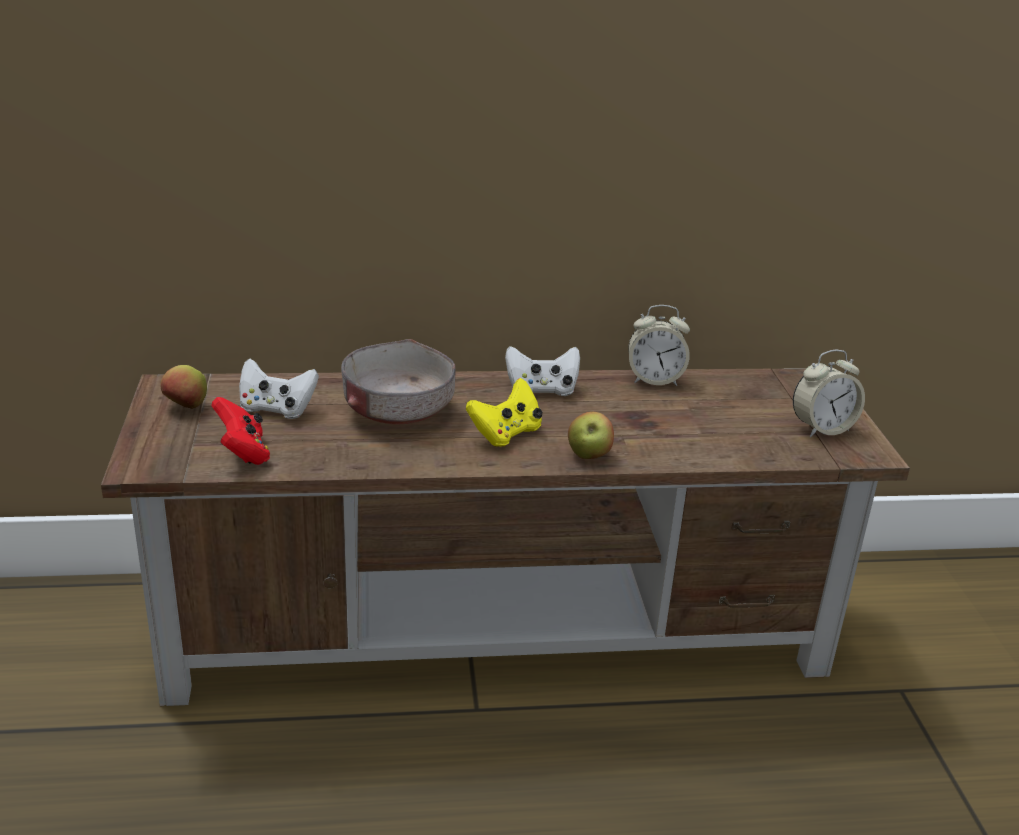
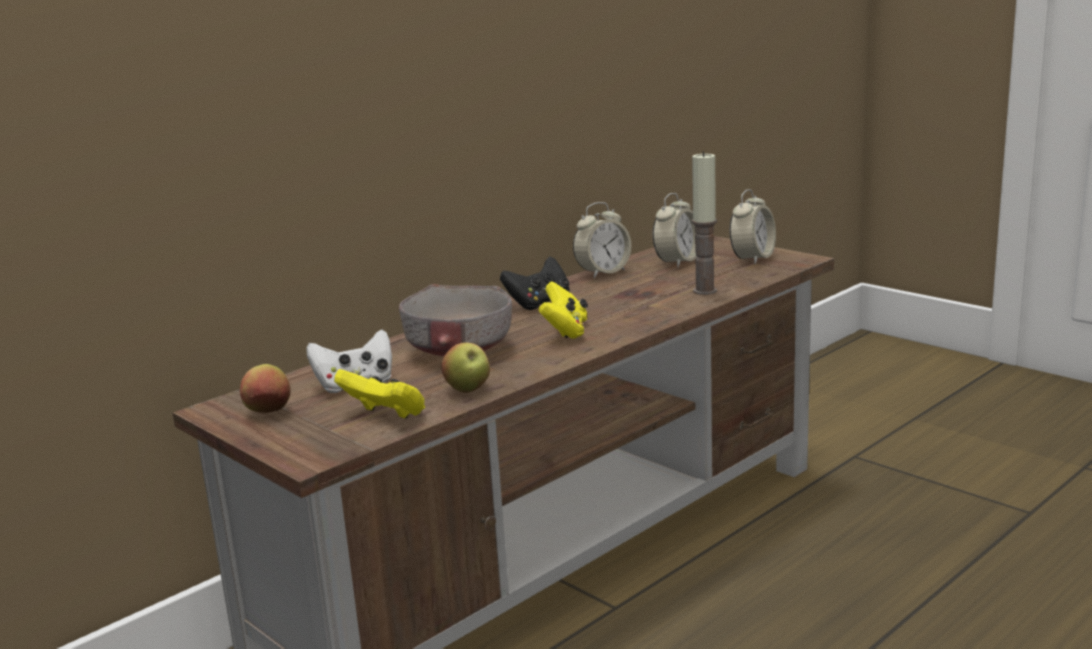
camera: 35 degrees left, 10 degrees down
red game controller [211,397,270,465] -> yellow game controller [334,369,425,419]
white game controller [505,346,580,396] -> black game controller [500,256,570,310]
apple [568,412,614,459] -> apple moved to [441,343,490,393]
none -> alarm clock [653,193,697,268]
none -> candle [692,151,717,295]

